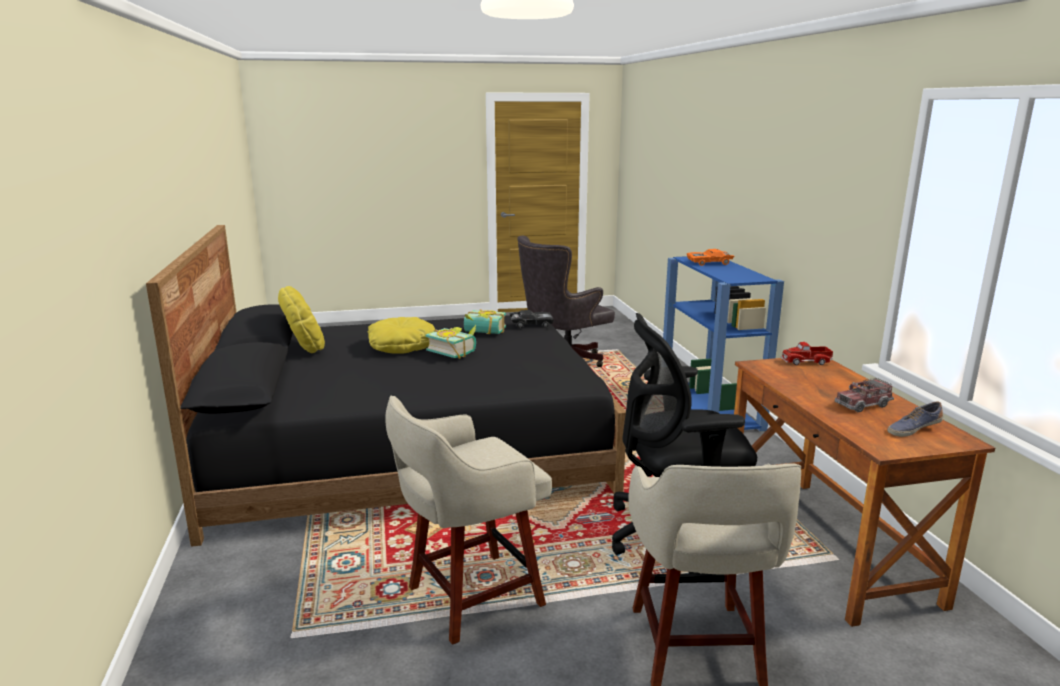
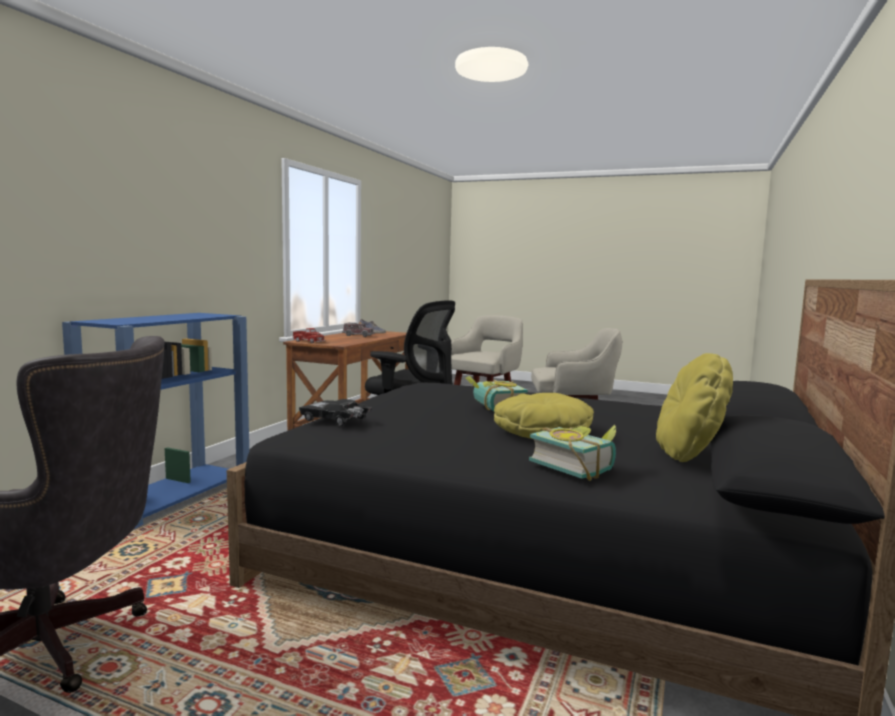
camera: 145 degrees left, 10 degrees down
book [464,309,506,334] -> book moved to [529,425,616,481]
orange toy car [687,249,735,266] -> none

